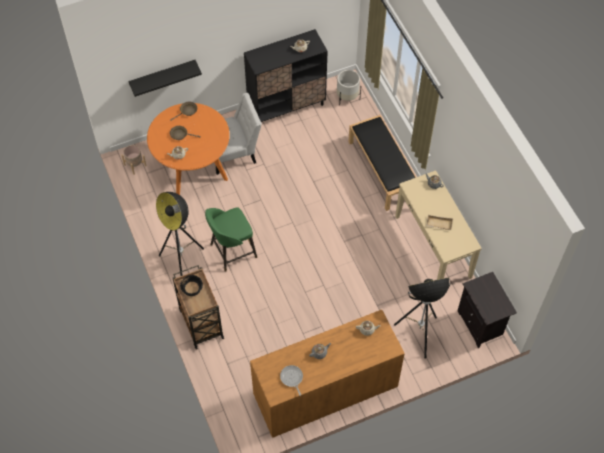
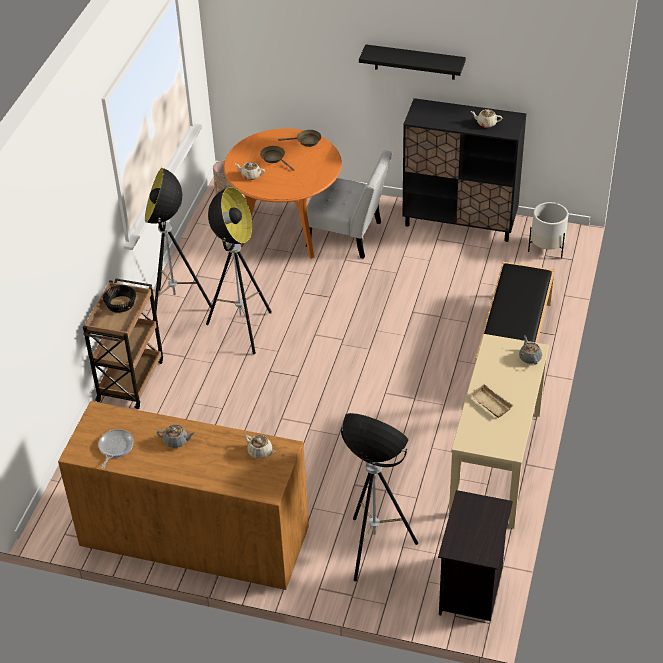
camera: 40 degrees right, 15 degrees down
black shelf [129,60,202,97] -> black shelf moved to [359,44,466,80]
green stool [205,207,257,272] -> floor lamp [206,187,272,354]

